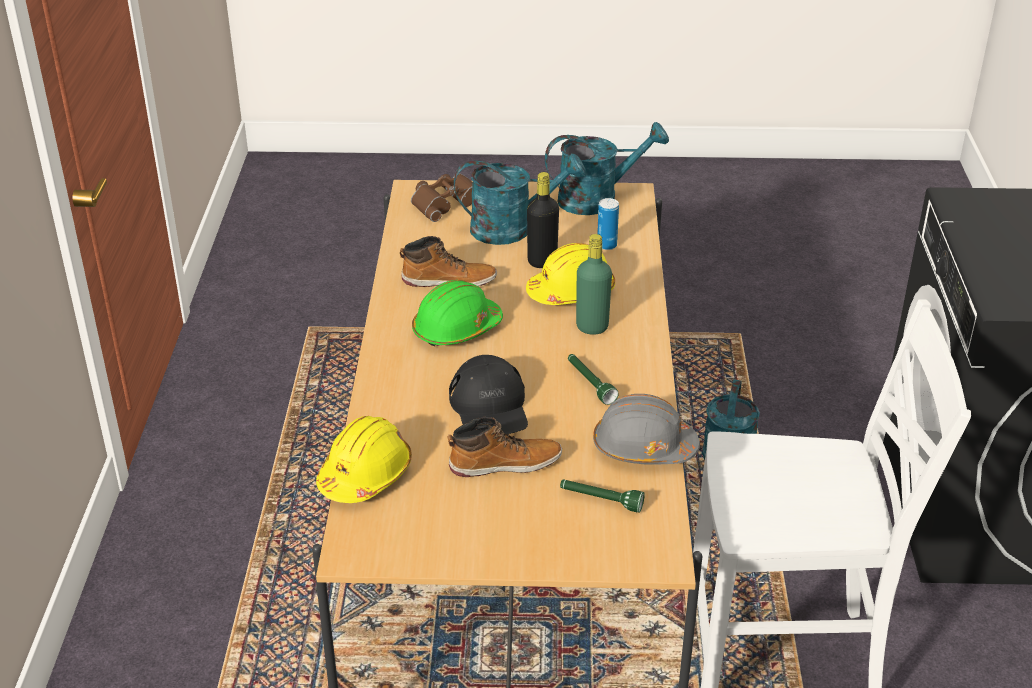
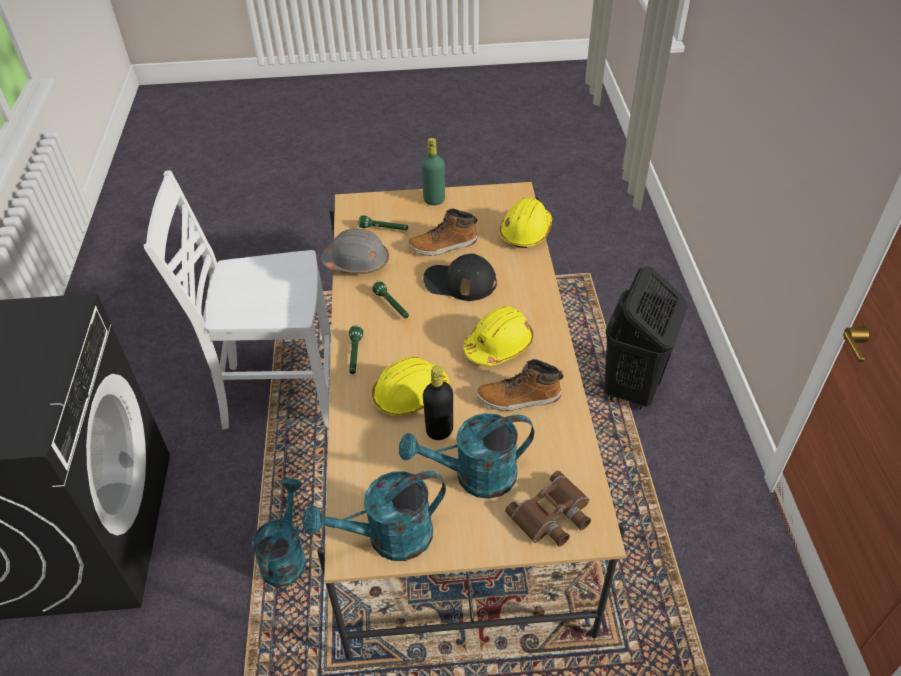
camera: 175 degrees right, 10 degrees up
green hard hat [412,280,503,347] -> yellow hard hat [463,306,534,366]
black cap [449,355,528,434] -> black cap turned 60 degrees counterclockwise [423,253,497,301]
green bottle [576,234,612,335] -> green bottle moved to [421,138,445,205]
can [597,198,619,250] -> none
none -> green flashlight [349,326,363,374]
none -> black laundry basket [604,266,687,410]

